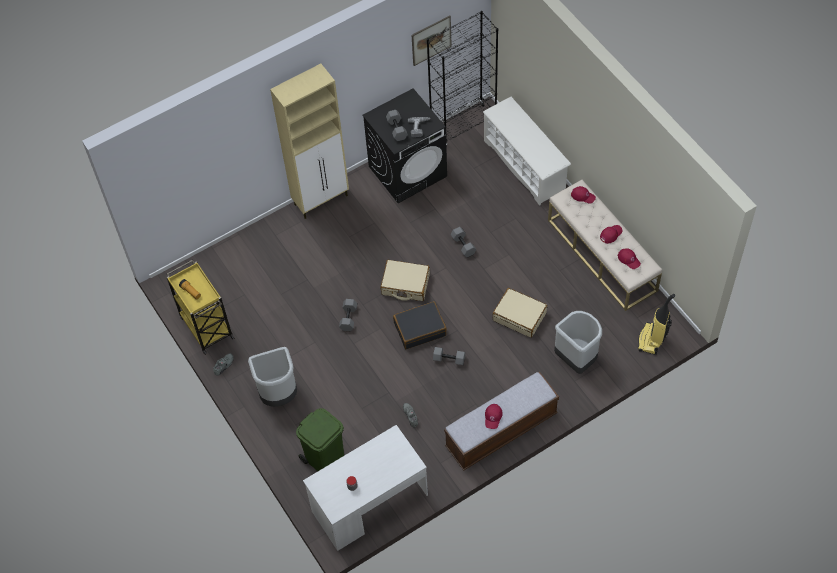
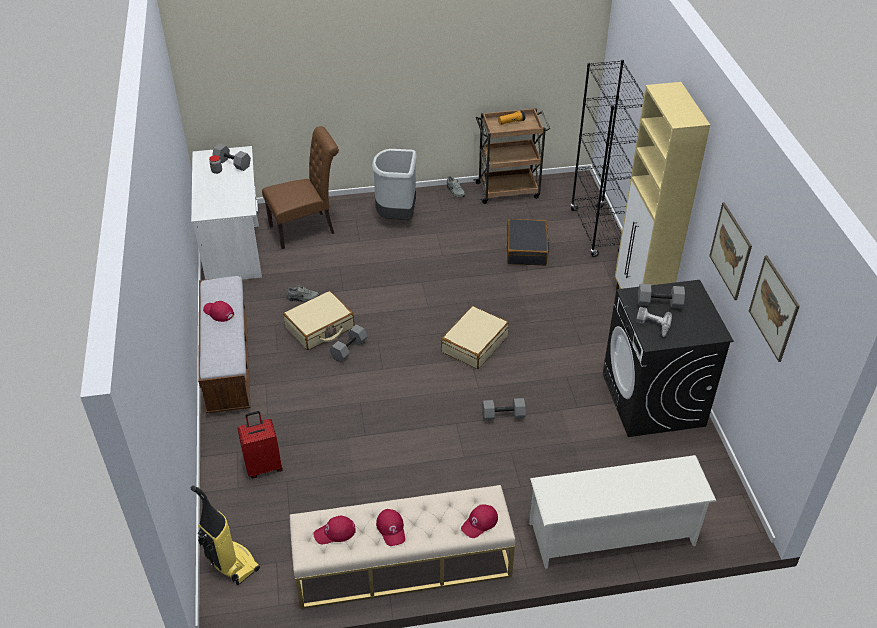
camera: 110 degrees right, 15 degrees down
yellow cart [166,260,234,354] -> brown cart [474,108,551,204]
green trash can [296,408,344,471] -> brown chair [262,126,339,249]
grey dumbbell [339,299,358,331] -> grey dumbbell moved to [212,143,251,171]
black suitcase [393,301,447,349] -> black suitcase moved to [507,219,550,266]
black bookcase [427,11,498,147] -> black bookcase moved to [570,60,644,257]
beige suitcase [493,288,548,338] -> beige suitcase moved to [283,291,354,350]
grey trash can [554,311,602,374] -> red suitcase [237,411,283,478]
none -> picture [709,202,752,300]

